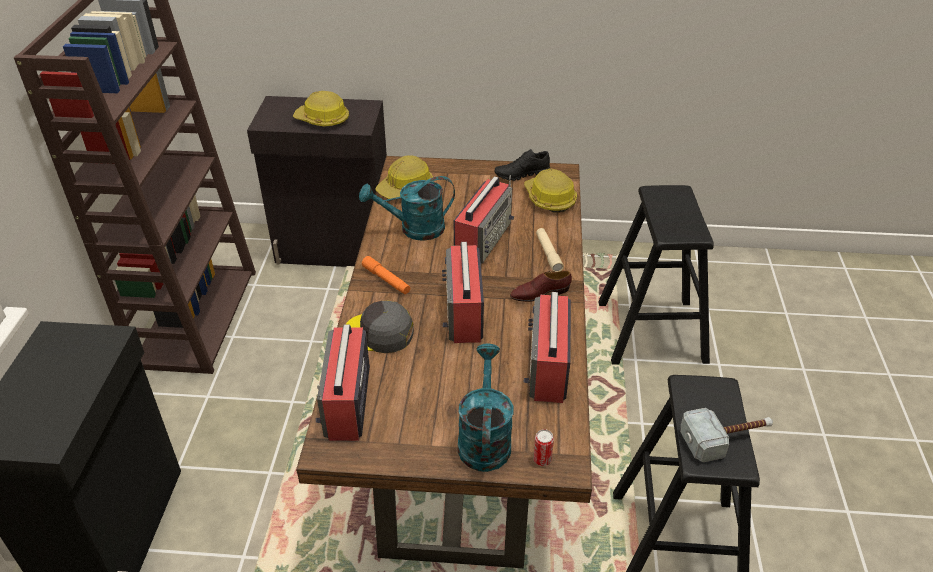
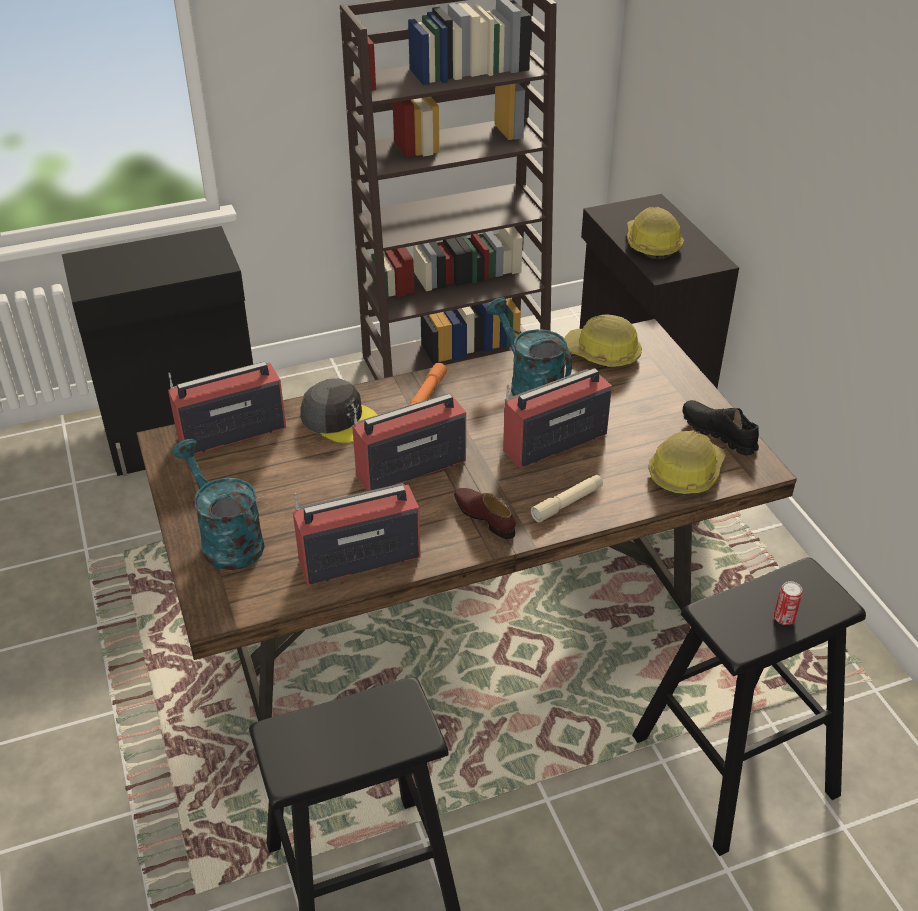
camera: 65 degrees right, 0 degrees up
grey cap [346,301,414,353] -> grey cap turned 135 degrees clockwise [300,378,377,443]
radio [454,176,514,264] -> radio turned 150 degrees clockwise [503,368,612,468]
turquoise watering can [458,344,513,472] -> turquoise watering can turned 105 degrees counterclockwise [172,439,265,570]
can [533,429,554,466] -> can moved to [774,581,803,625]
hammer [680,408,773,462] -> none

